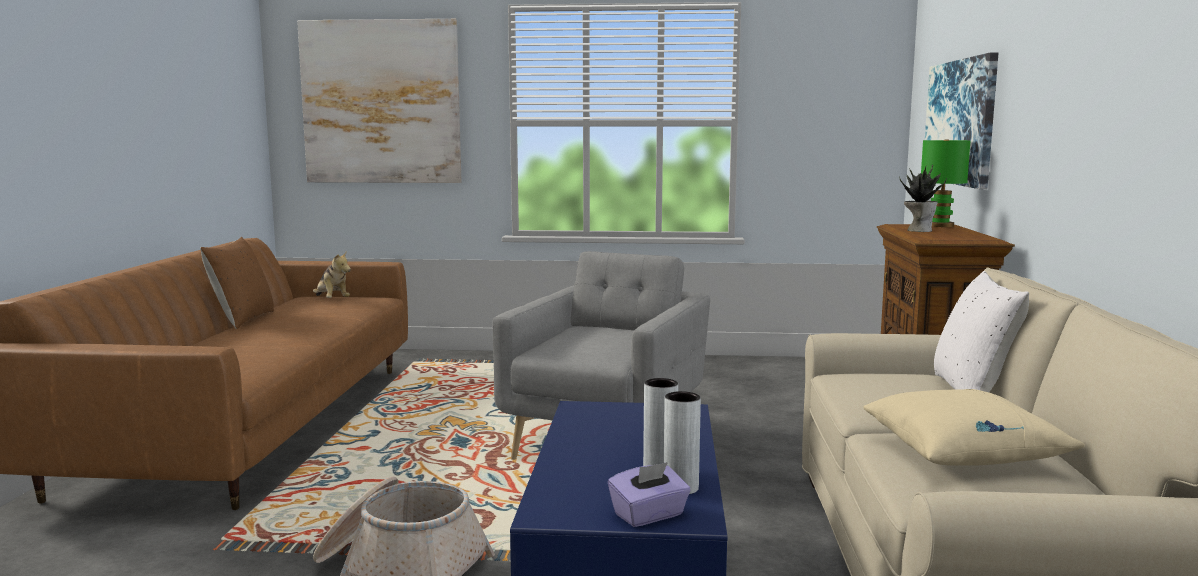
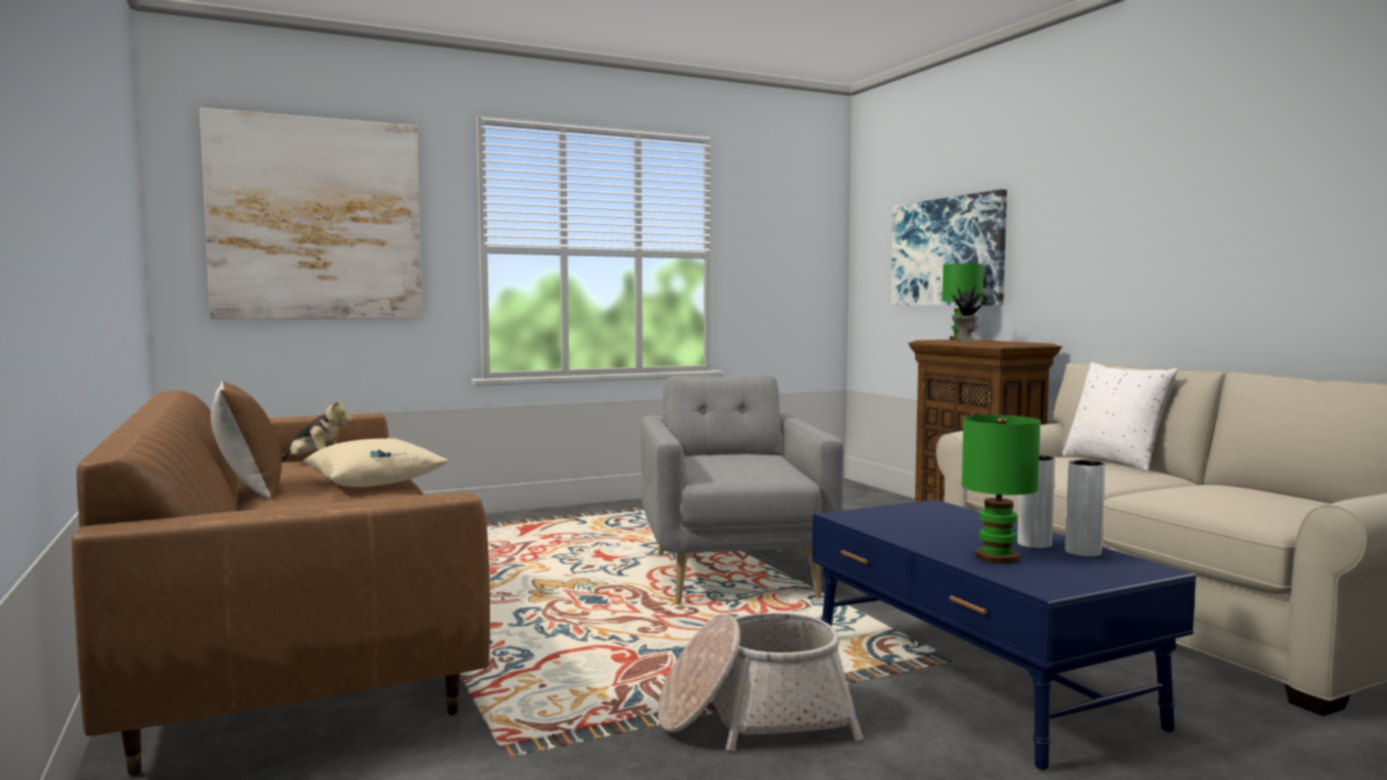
camera: 30 degrees left, 5 degrees down
purple tissue box [608,462,691,527] -> none
beige pillow [863,389,1085,466] -> beige pillow moved to [303,438,448,487]
none -> green table lamp [962,415,1041,564]

